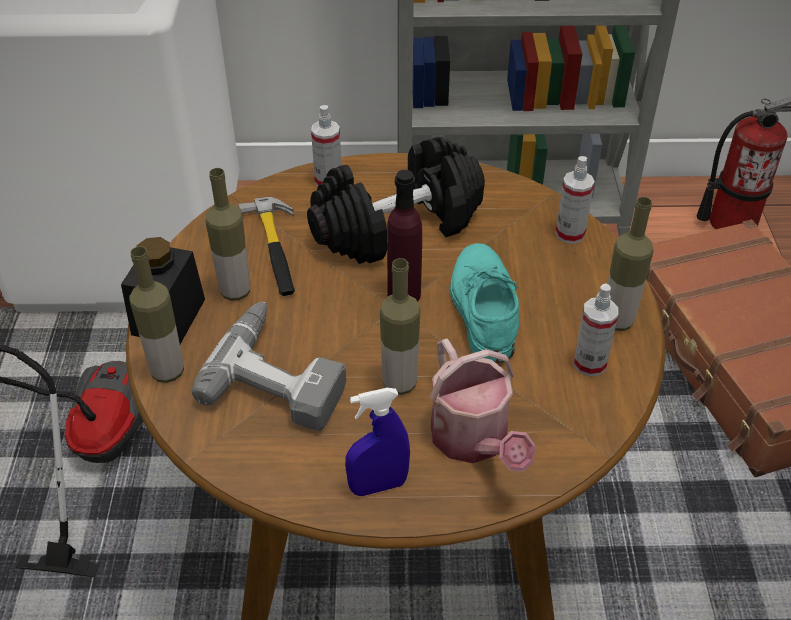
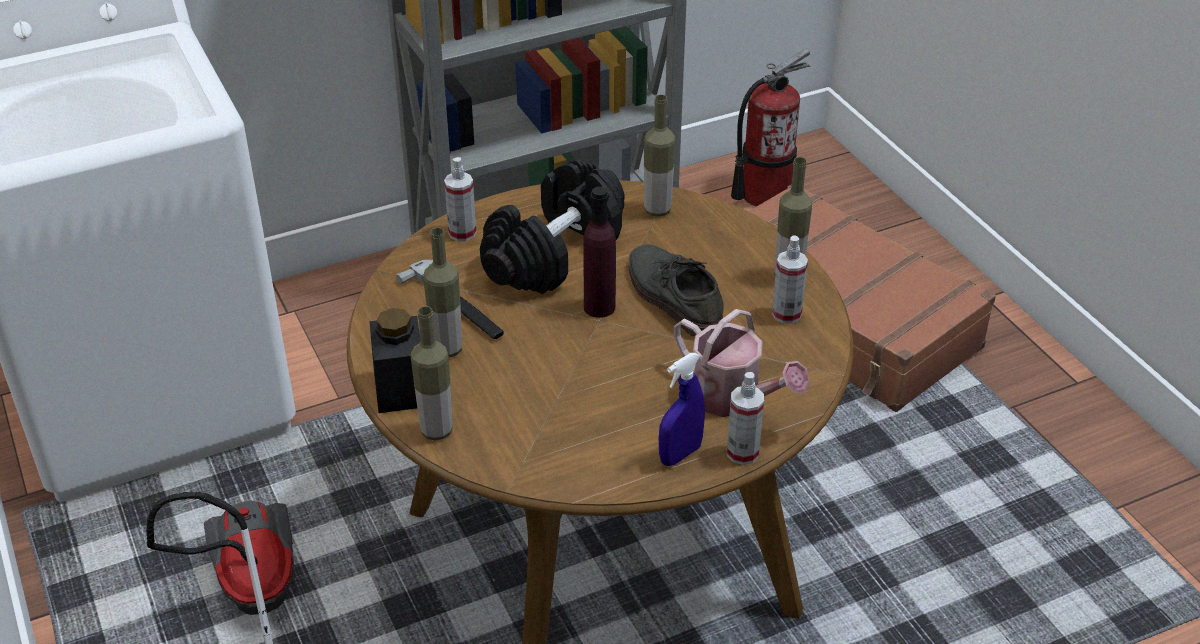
camera: 25 degrees left, 5 degrees down
power drill [192,302,346,431] -> none
bottle [380,258,421,395] -> bottle moved to [644,95,676,217]
turquoise shoe [450,243,519,363] -> grey shoe [628,244,724,337]
spray bottle [555,156,595,244] -> spray bottle moved to [727,372,764,465]

